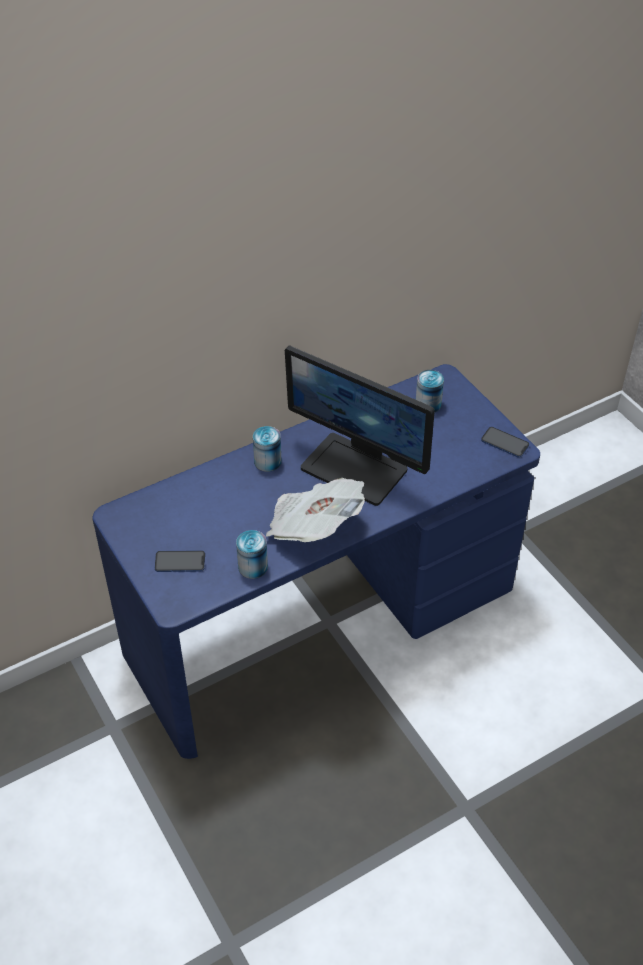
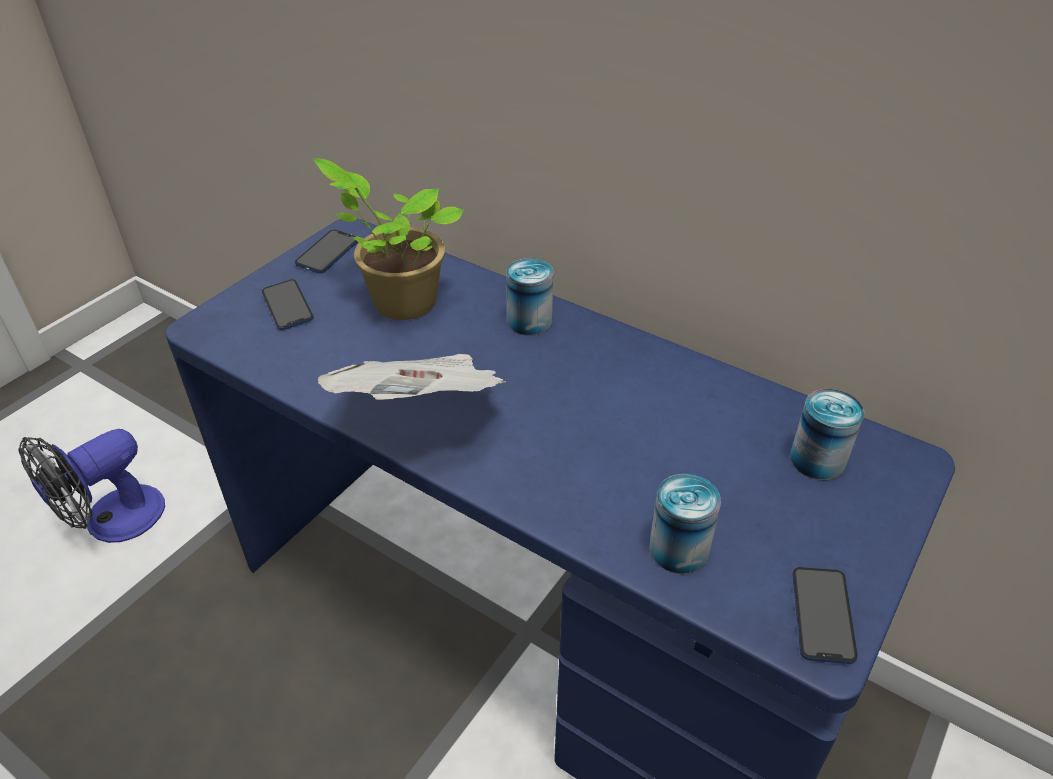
camera: 65 degrees right, 5 degrees down
can [236,530,268,579] -> can moved to [649,474,721,574]
monitor [285,345,435,506] -> none
none -> fan [19,429,165,543]
none -> phone [295,230,358,274]
none -> potted plant [314,158,464,320]

